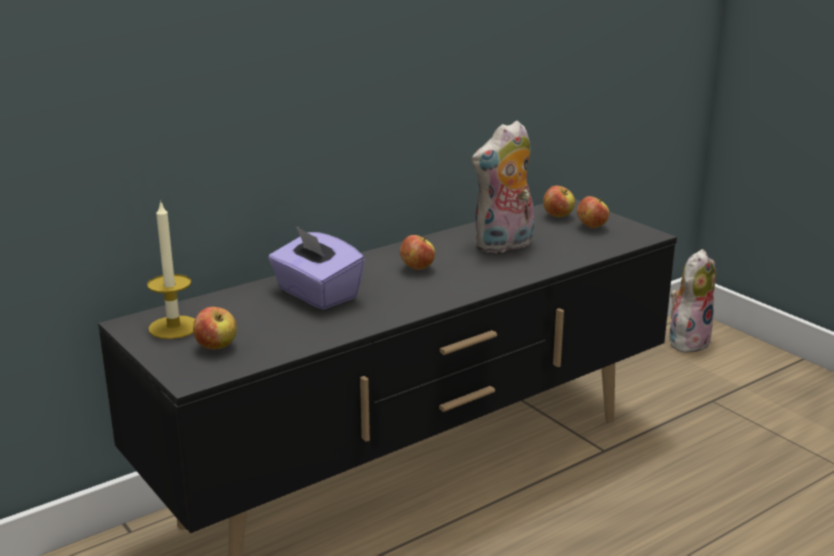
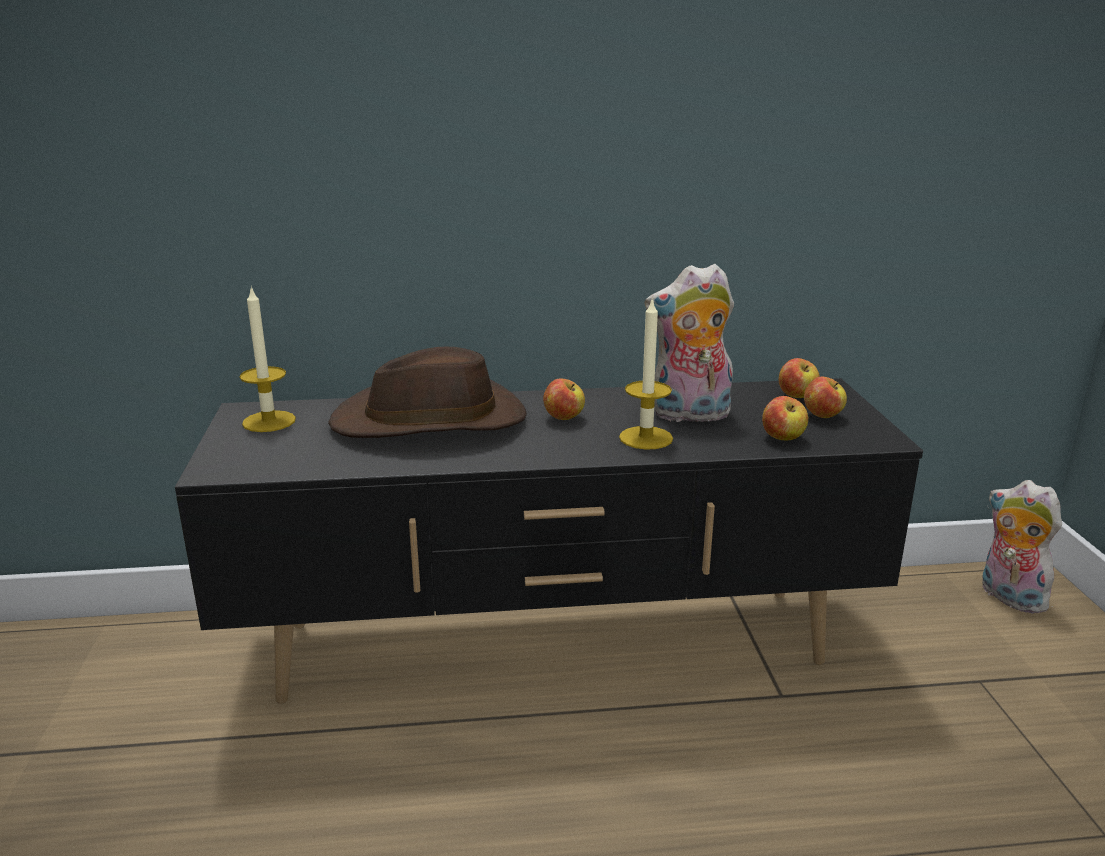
camera: 30 degrees right, 0 degrees up
apple [193,307,237,349] -> apple moved to [762,396,808,440]
purple tissue box [268,226,365,310] -> brown hat [328,347,527,438]
plush toy [669,249,716,353] -> plush toy turned 105 degrees counterclockwise [982,480,1062,614]
none -> candle [619,297,673,450]

